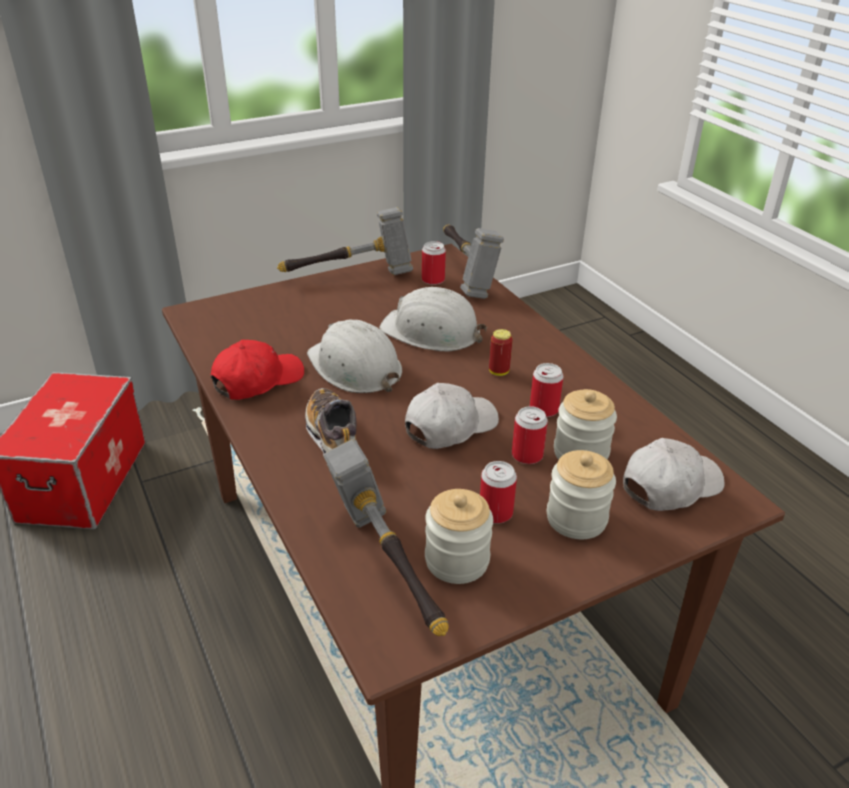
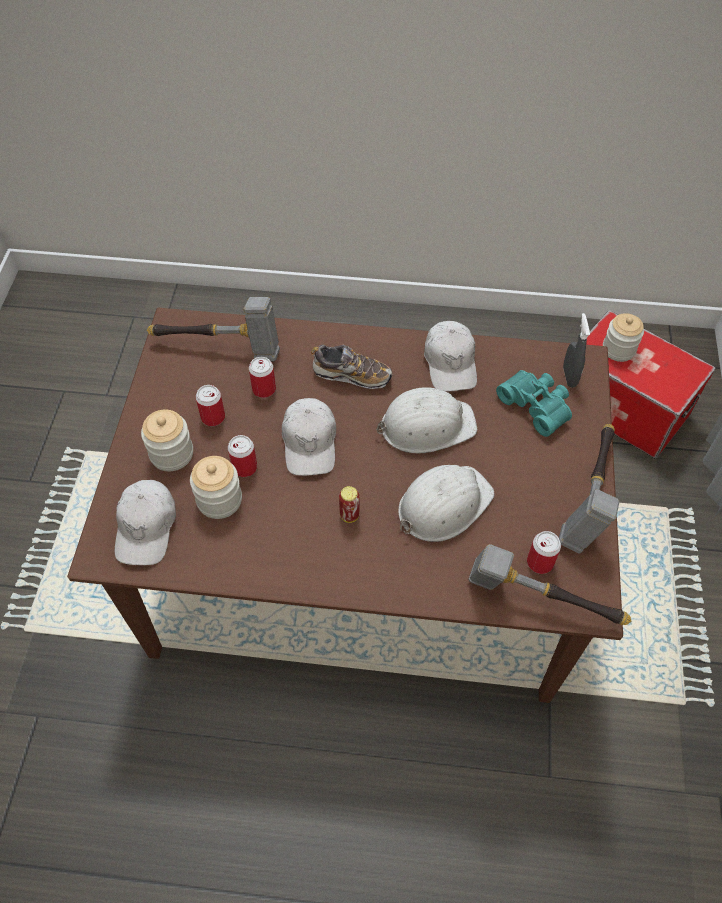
camera: 125 degrees right, 20 degrees up
red cap [211,340,304,400] -> white cap [424,321,477,392]
jar [425,489,493,584] -> jar moved to [603,313,644,362]
can [530,363,564,417] -> can moved to [249,357,276,398]
none -> turquoise binoculars [496,370,572,437]
none -> grey spray bottle [563,313,590,388]

